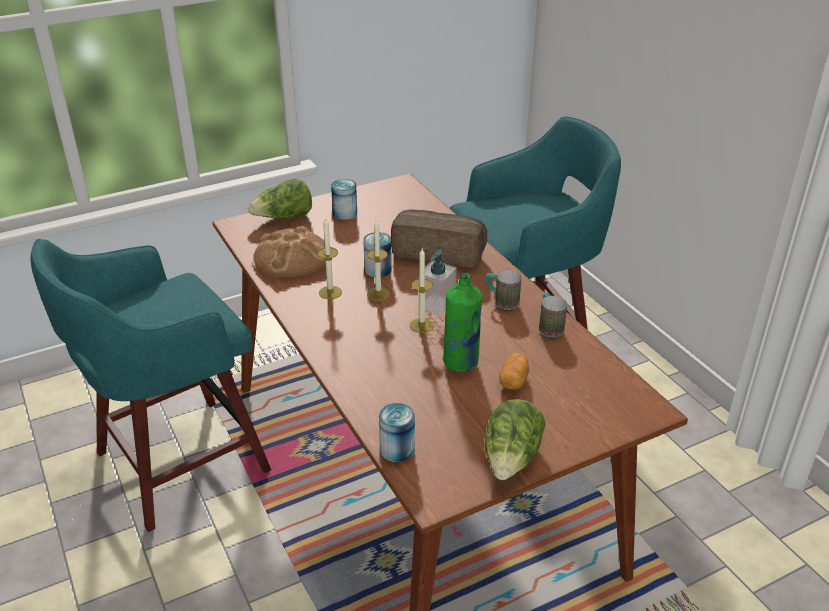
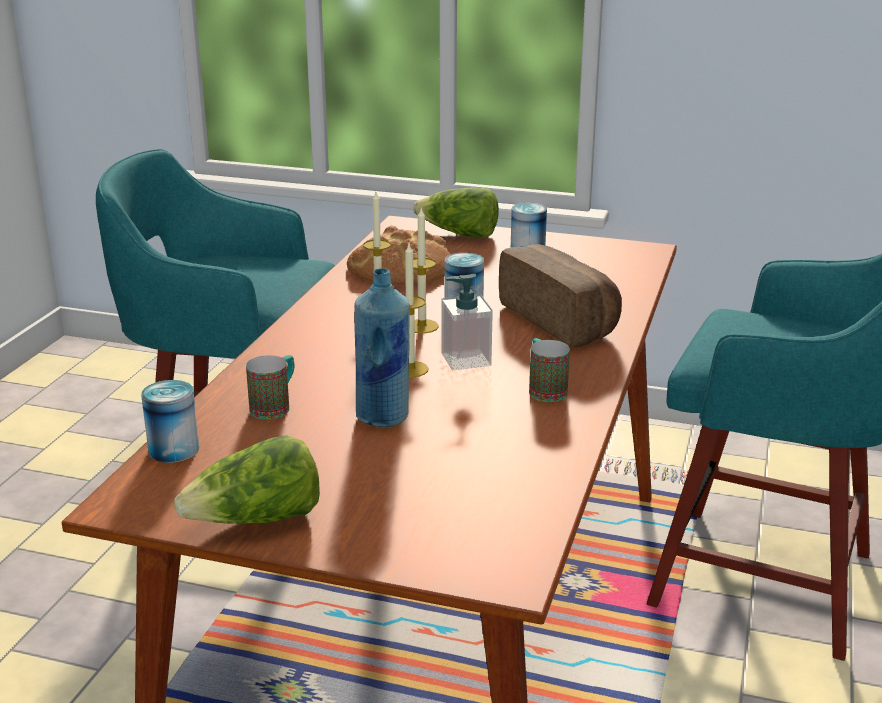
camera: 45 degrees right, 10 degrees down
green bottle [443,273,482,372] -> blue bottle [354,268,410,427]
potato [499,353,529,389] -> none
mug [539,293,567,337] -> mug moved to [246,355,295,419]

